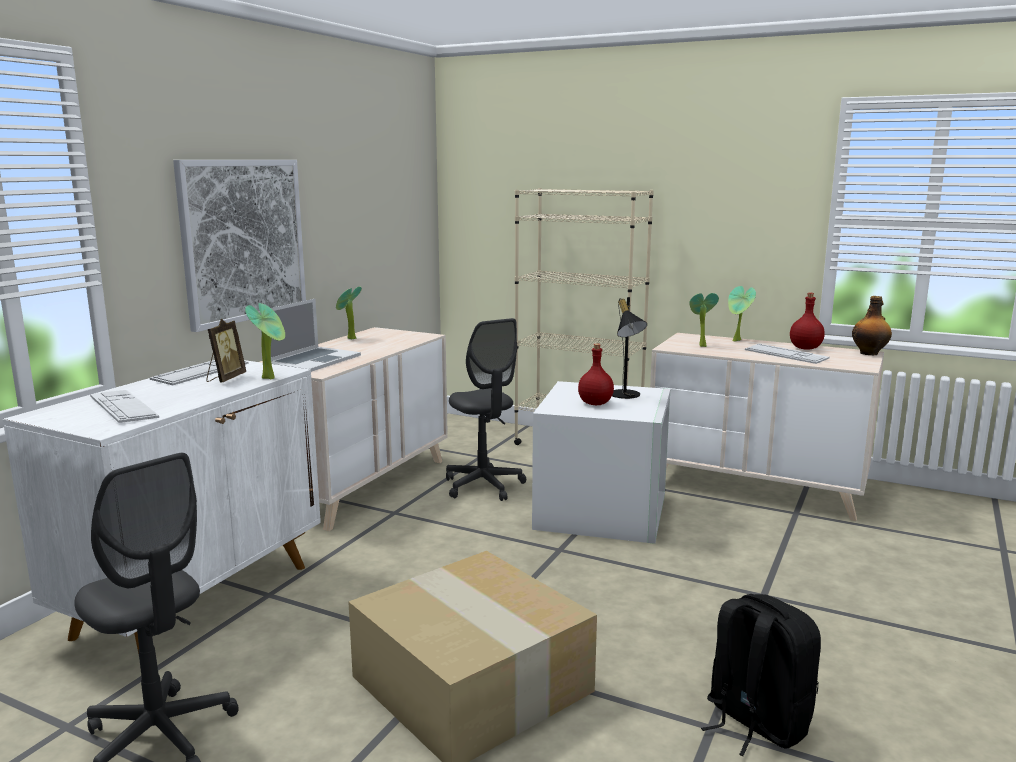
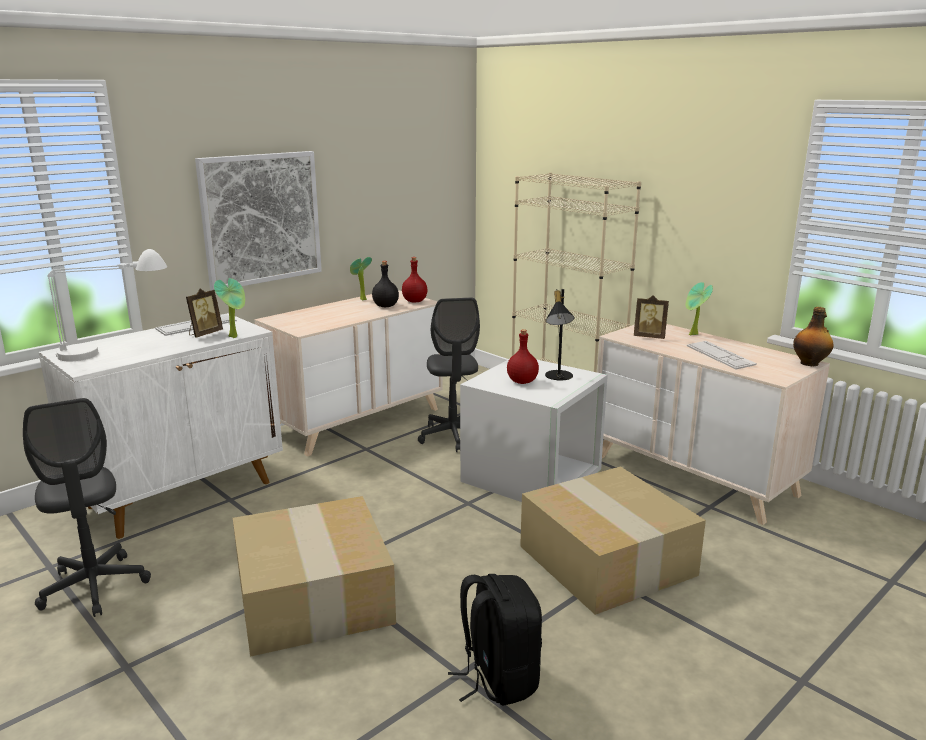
camera: 20 degrees right, 5 degrees up
keyboard [90,390,159,423] -> white table lamp [47,249,167,361]
laptop [259,299,361,372] -> none
potted plant [689,293,719,347] -> picture frame [634,295,669,339]
red bottle [790,293,825,350] -> red bottle moved to [402,257,427,302]
none -> black bottle [372,261,399,307]
none -> cardboard box [520,466,706,615]

